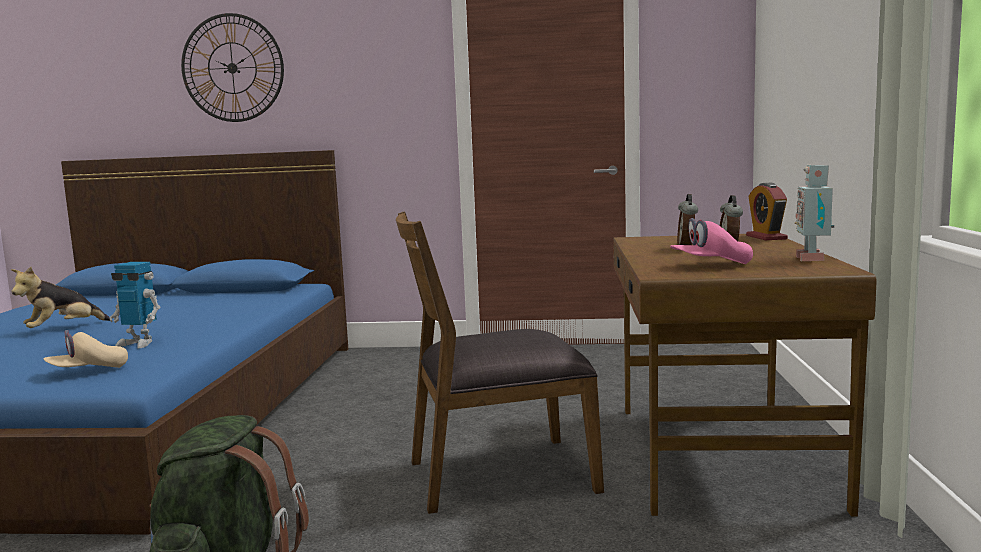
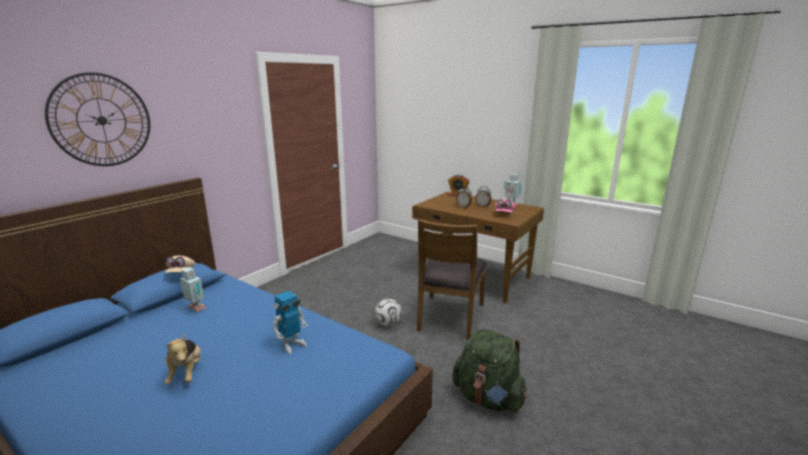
camera: 60 degrees left, 10 degrees up
beige cap [43,330,128,368] -> beige cap moved to [165,256,195,273]
none -> toy robot [180,267,206,312]
none -> football [375,299,402,326]

